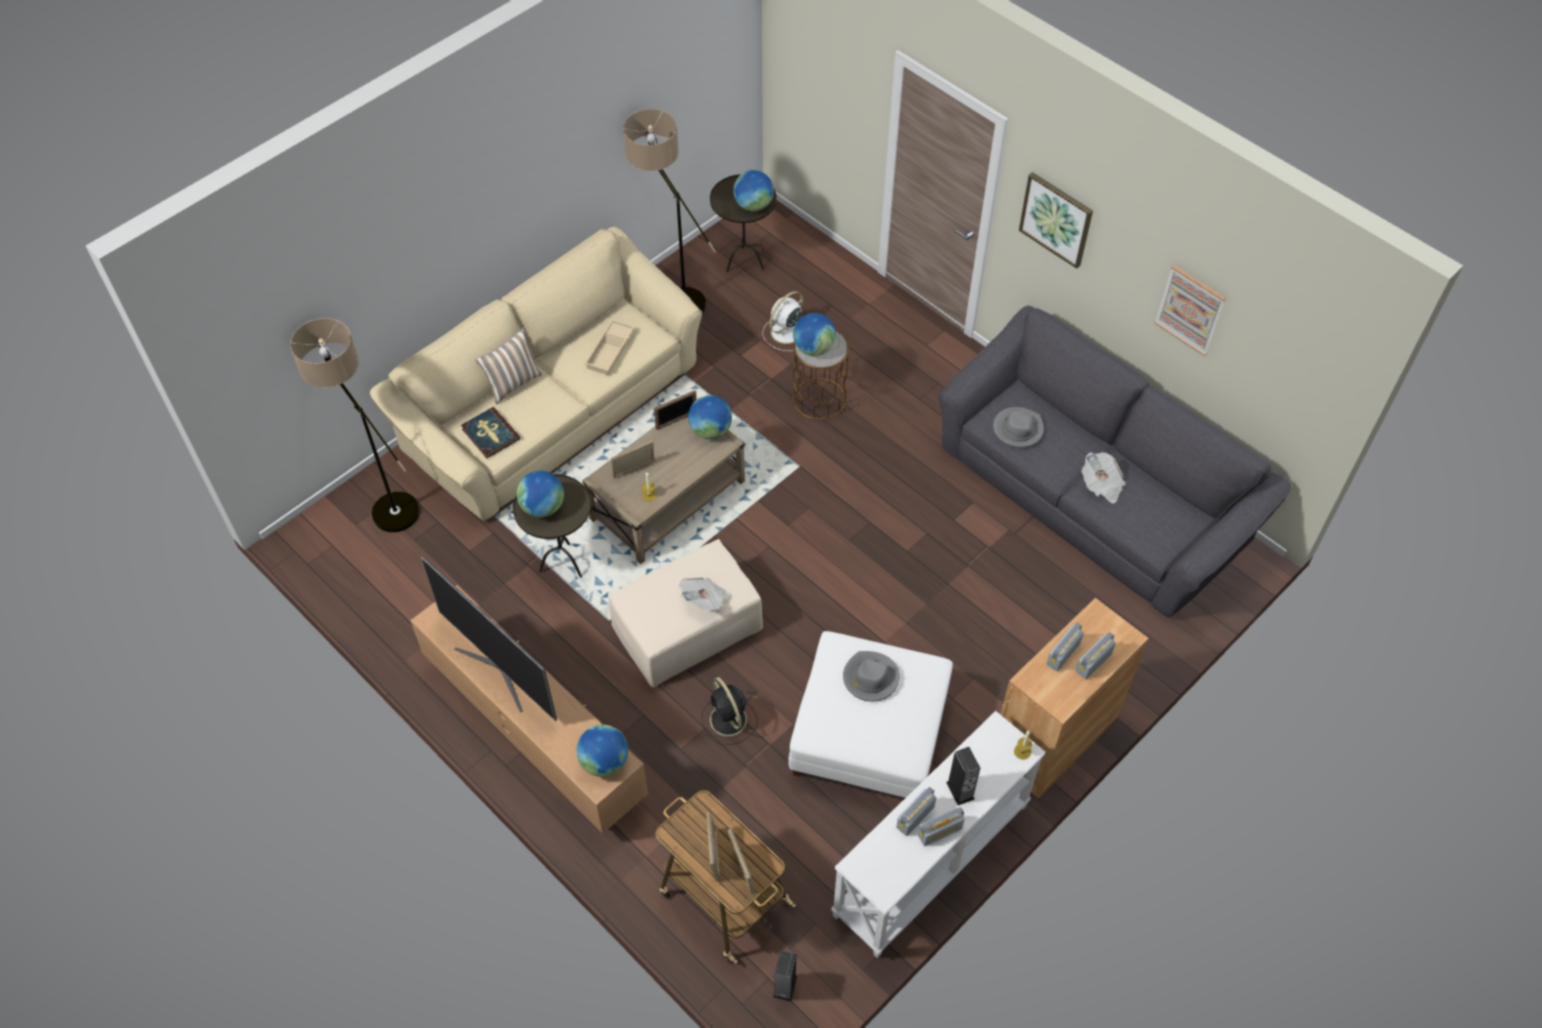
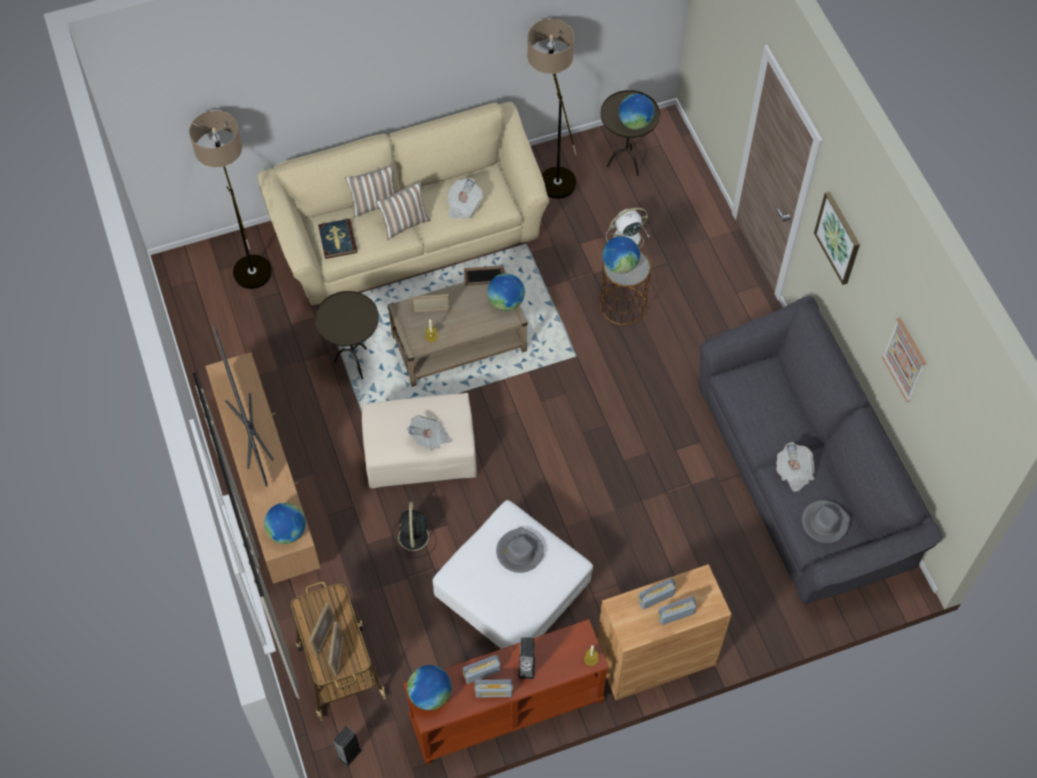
camera: 25 degrees right, 5 degrees up
globe [517,471,564,517] -> globe moved to [407,665,452,710]
beige tray [584,319,635,375] -> newspaper [447,178,483,219]
white console table [831,711,1046,959] -> brown console table [403,619,609,765]
grey hat [993,407,1044,448] -> grey hat moved to [802,500,850,543]
none -> pillow [376,181,430,240]

